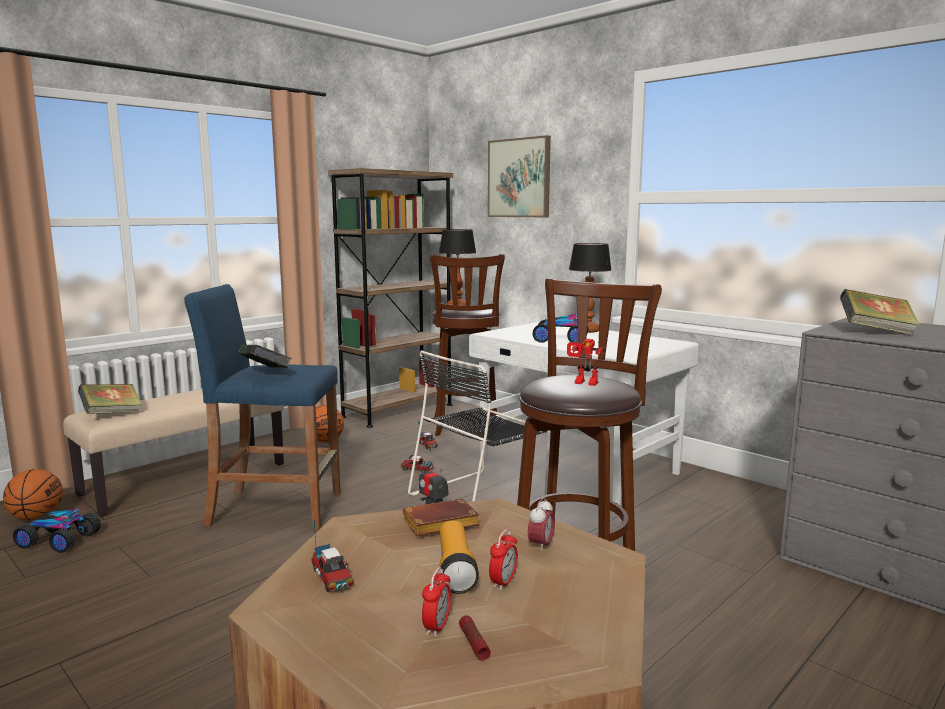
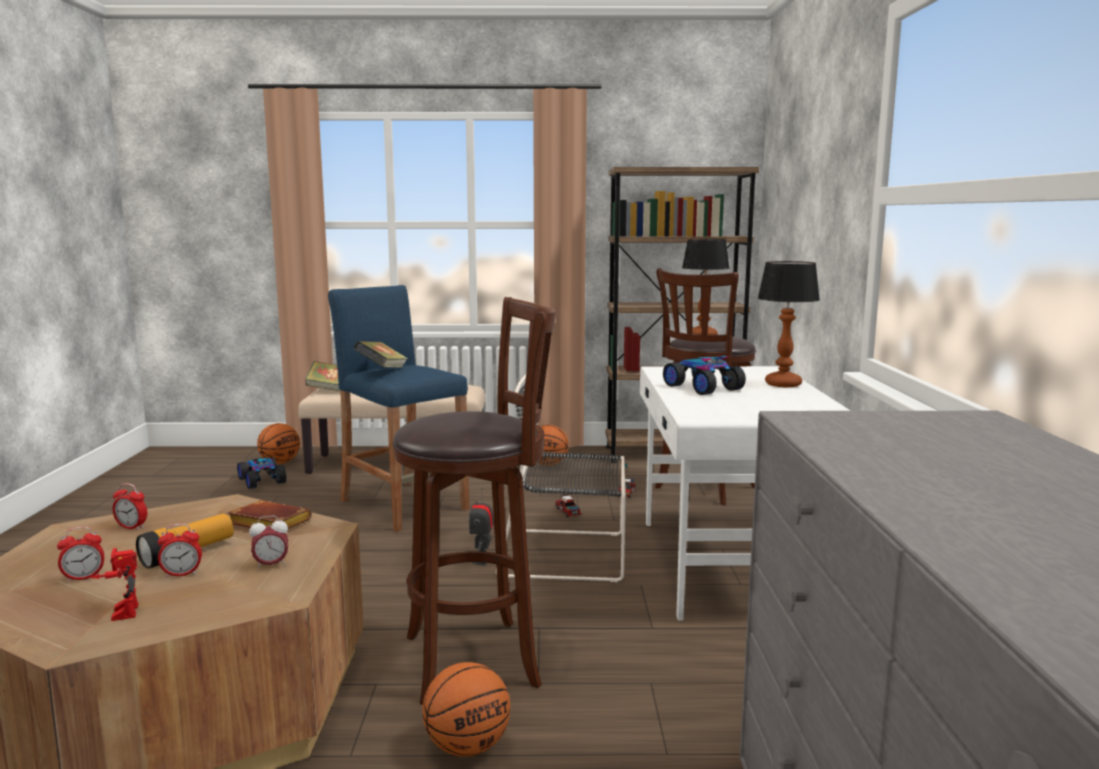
camera: 45 degrees right, 0 degrees up
toy truck [311,518,353,592] -> alarm clock [112,483,147,530]
flashlight [459,615,491,661] -> none
picture [488,135,551,217] -> none
toy robot [567,339,605,386] -> toy robot moved to [90,548,139,621]
book [840,289,920,335] -> none
none -> basketball [422,662,510,757]

